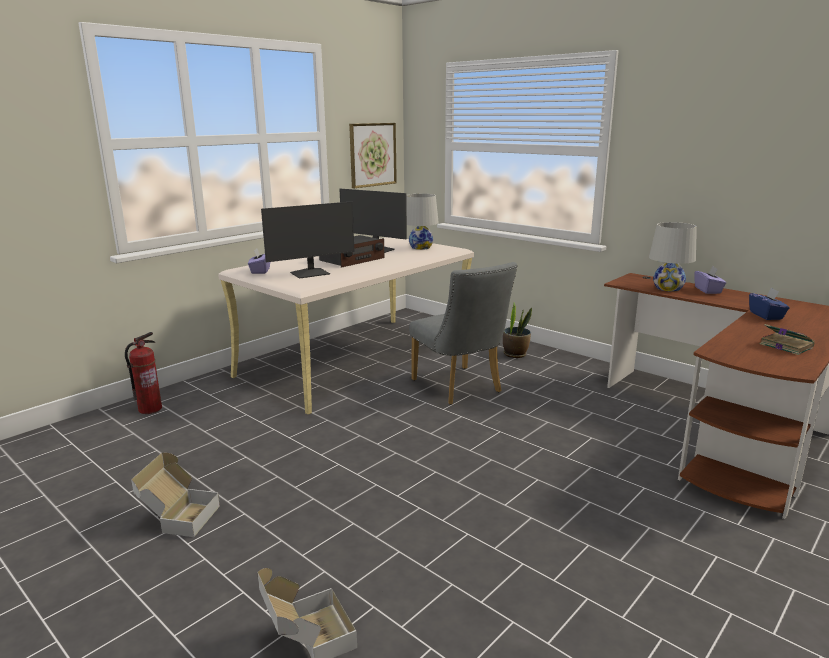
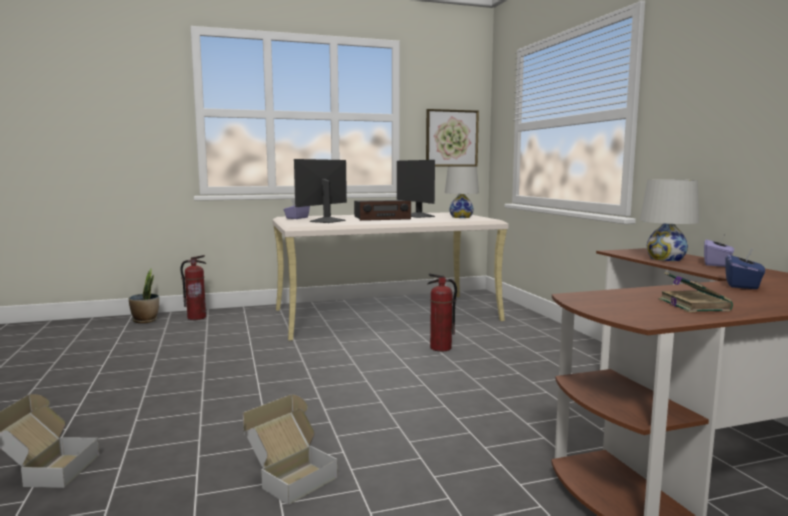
camera: 30 degrees right, 10 degrees down
cardboard box [131,453,220,537] -> cardboard box moved to [242,394,338,505]
monitor [261,201,355,279] -> monitor turned 120 degrees clockwise [294,159,347,223]
grey chair [409,262,517,405] -> fire extinguisher [427,273,457,352]
potted plant [503,302,532,358] -> potted plant moved to [129,268,159,323]

